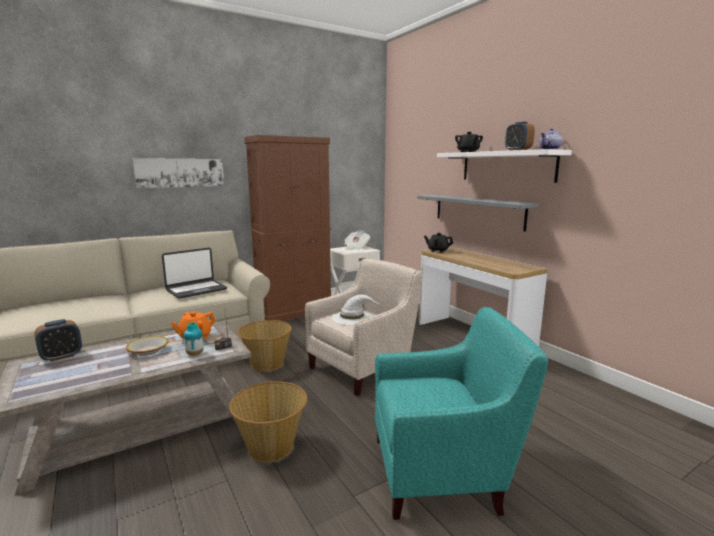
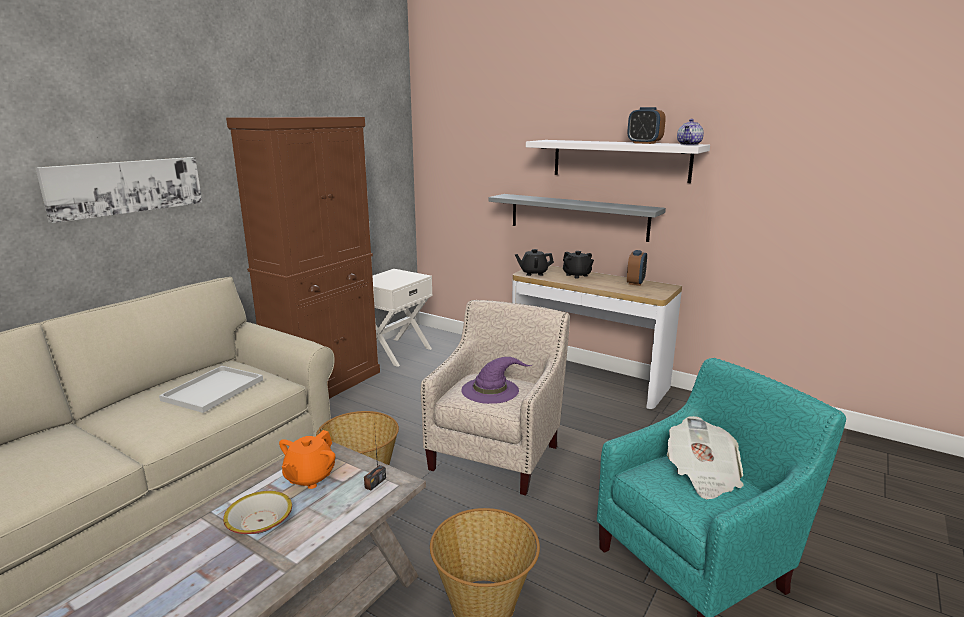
camera: 25 degrees left, 5 degrees up
alarm clock [34,319,82,362] -> alarm clock moved to [627,250,647,286]
laptop [162,248,227,299] -> white tray [159,366,263,413]
vase [184,322,204,356] -> none
white hat [331,295,380,326] -> purple hat [461,357,532,404]
newspaper [344,231,370,250] -> newspaper moved to [667,416,744,500]
black teapot [455,132,483,152] -> black teapot moved to [563,251,594,279]

